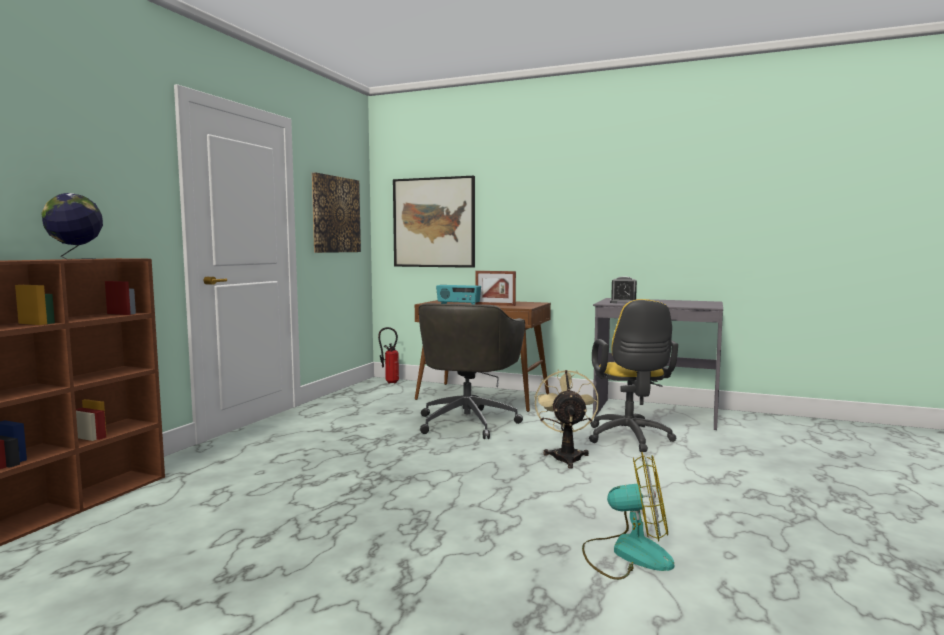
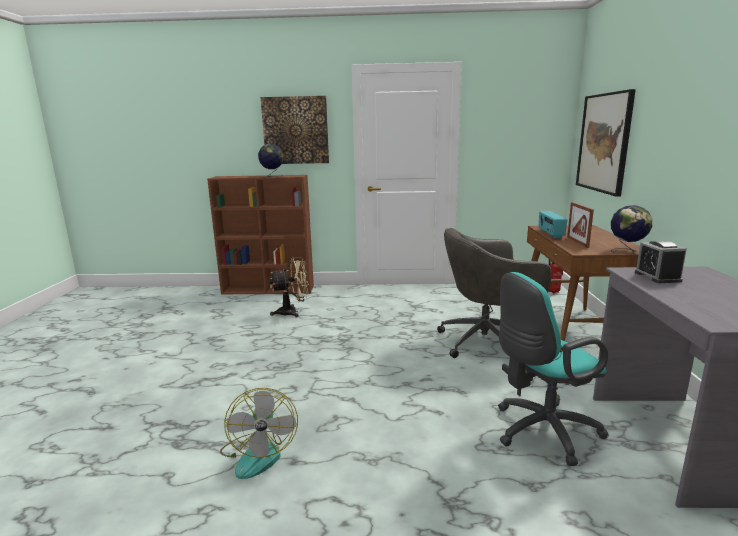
camera: 70 degrees right, 10 degrees up
picture [312,172,361,253] -> picture moved to [261,96,329,164]
beige fan [534,370,599,469] -> beige fan moved to [269,257,309,317]
yellow office chair [589,299,678,452] -> turquoise office chair [498,272,609,466]
none -> globe [611,205,652,252]

